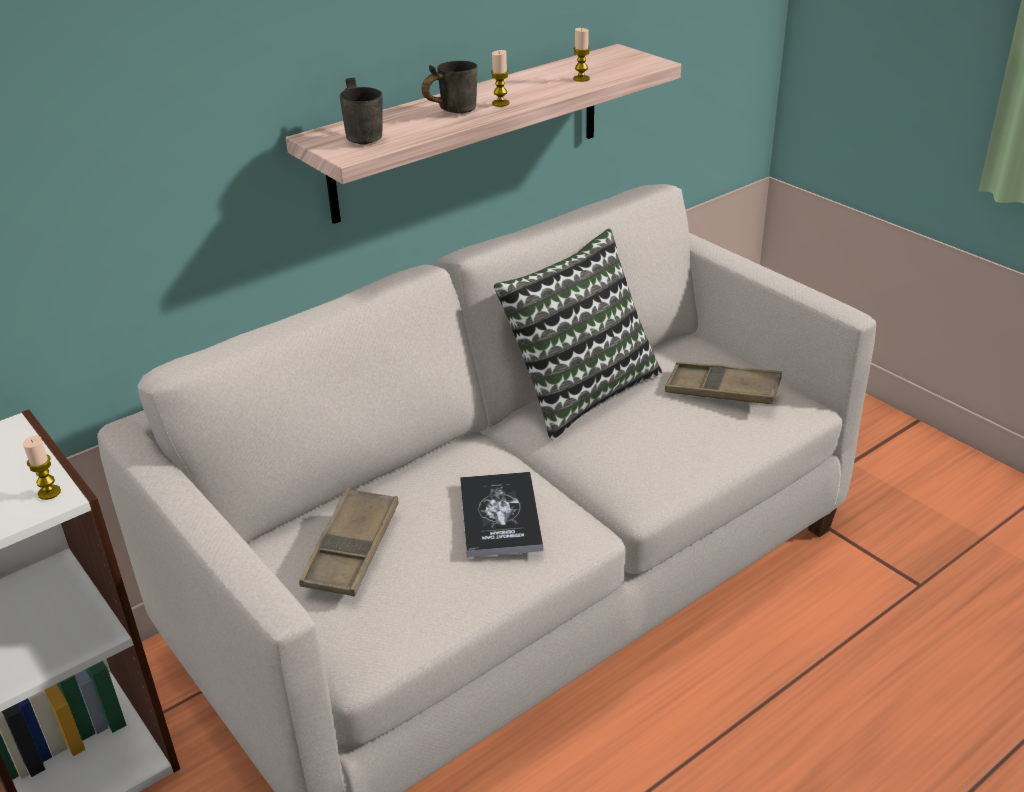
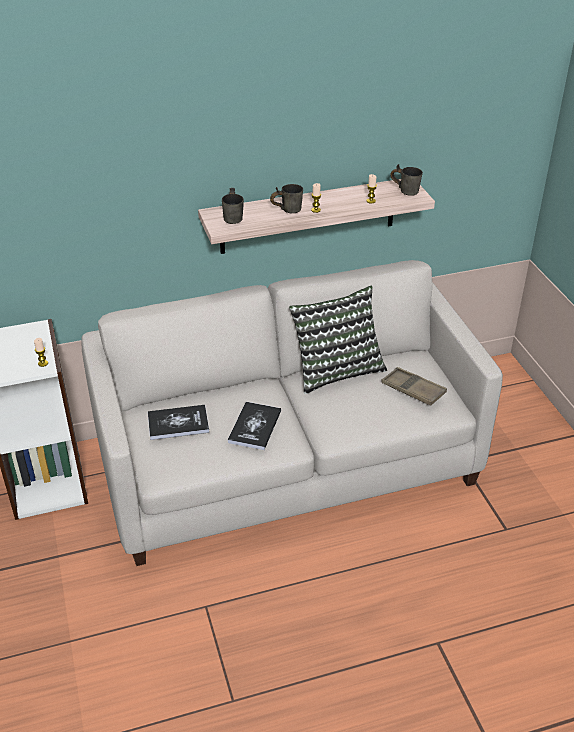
camera: 20 degrees right, 5 degrees up
brown tray [299,488,399,596] -> book [148,405,209,440]
none -> grey mug [390,164,423,196]

